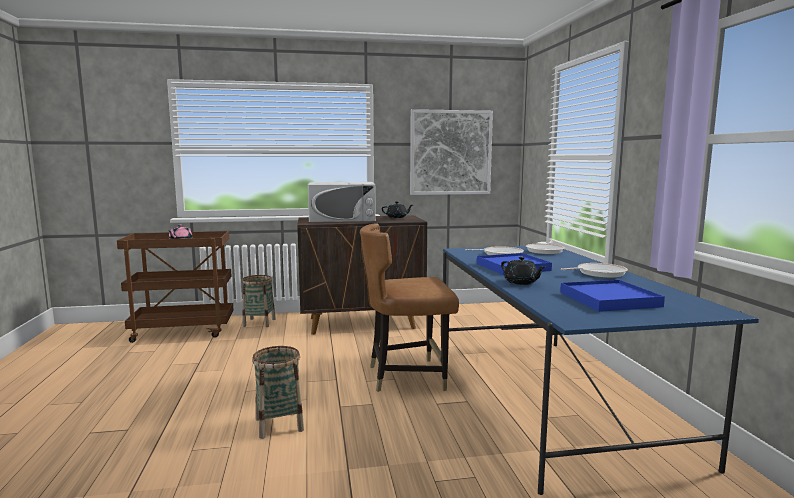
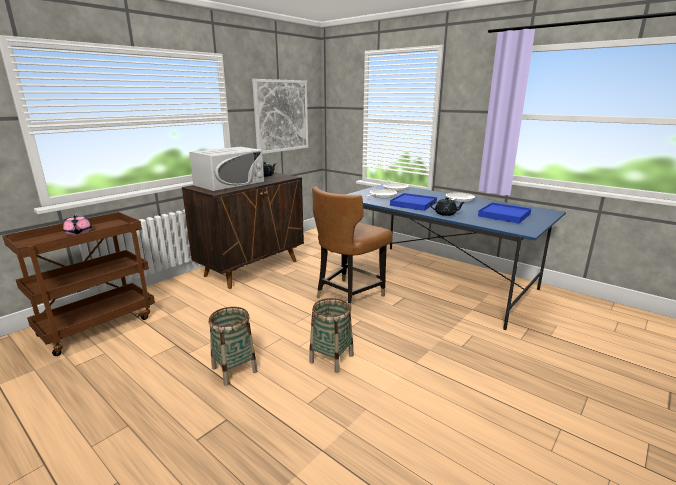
camera: 40 degrees left, 10 degrees up
basket [242,275,276,327] -> basket moved to [209,307,258,386]

